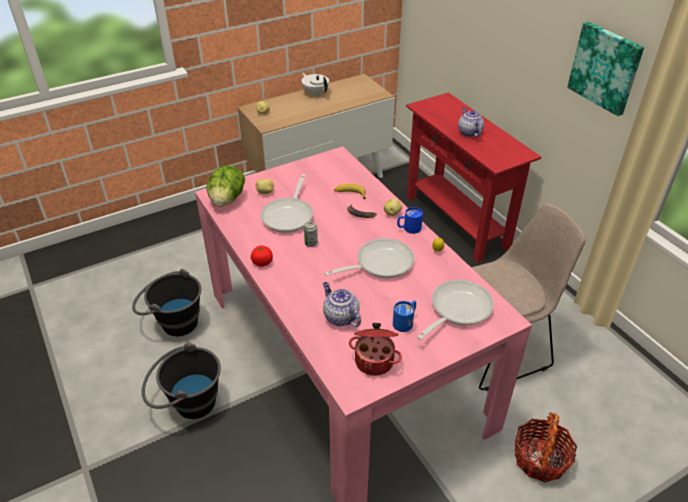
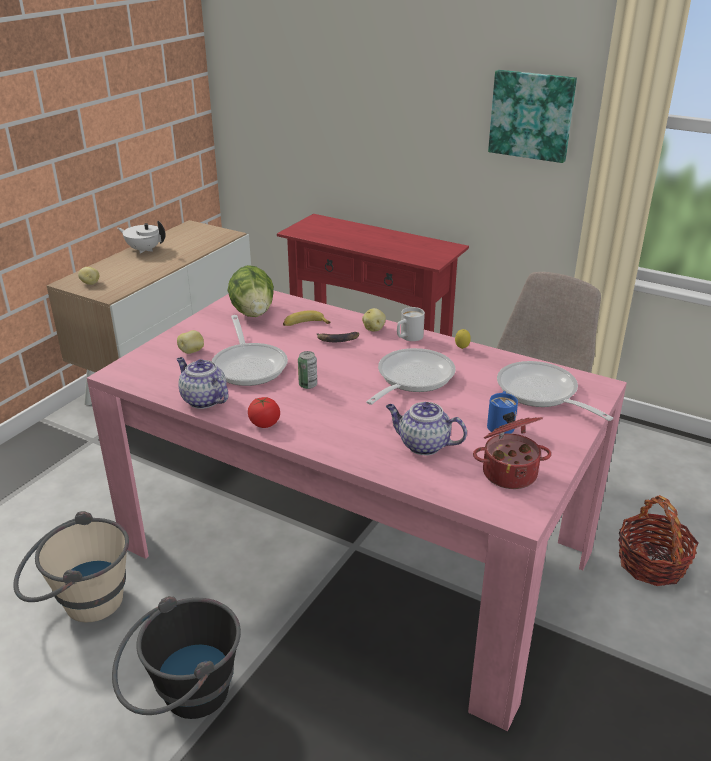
camera: 30 degrees left, 10 degrees down
black bucket [132,269,202,336] -> beige bucket [13,511,129,622]
lettuce [207,165,245,207] -> lettuce moved to [228,265,274,317]
blue mug [397,207,423,234] -> white mug [397,307,425,341]
frying pan [417,280,494,340] -> frying pan turned 45 degrees counterclockwise [497,361,613,421]
teapot [458,107,484,137] -> teapot moved to [177,357,228,409]

